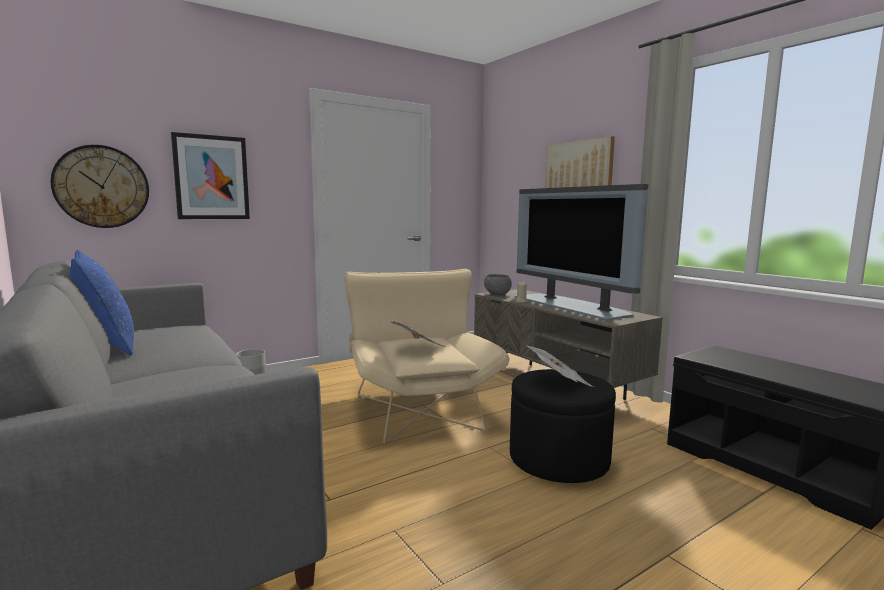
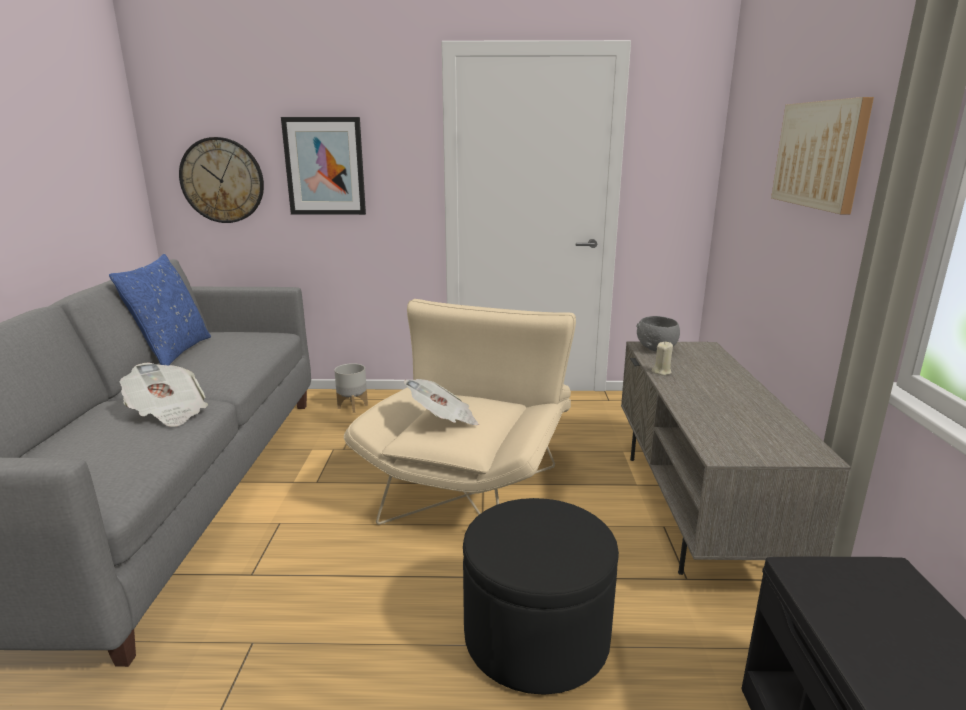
camera: 35 degrees right, 10 degrees up
television [515,184,648,320] -> none
newspaper [527,346,594,387] -> newspaper moved to [120,363,208,427]

